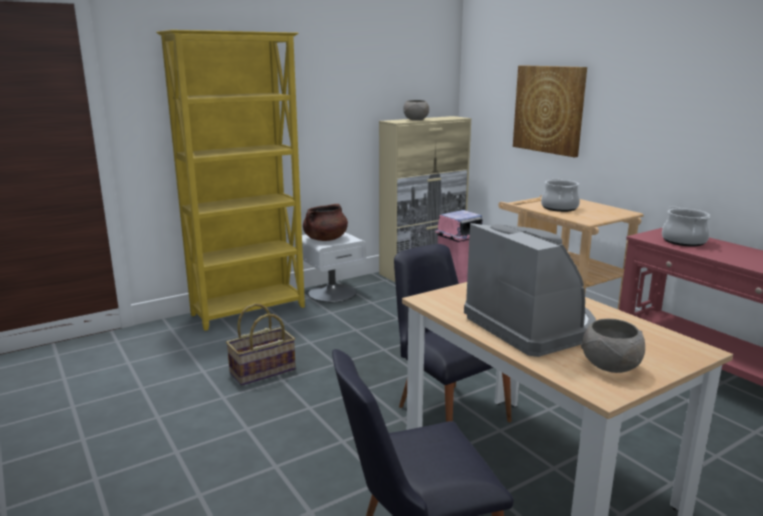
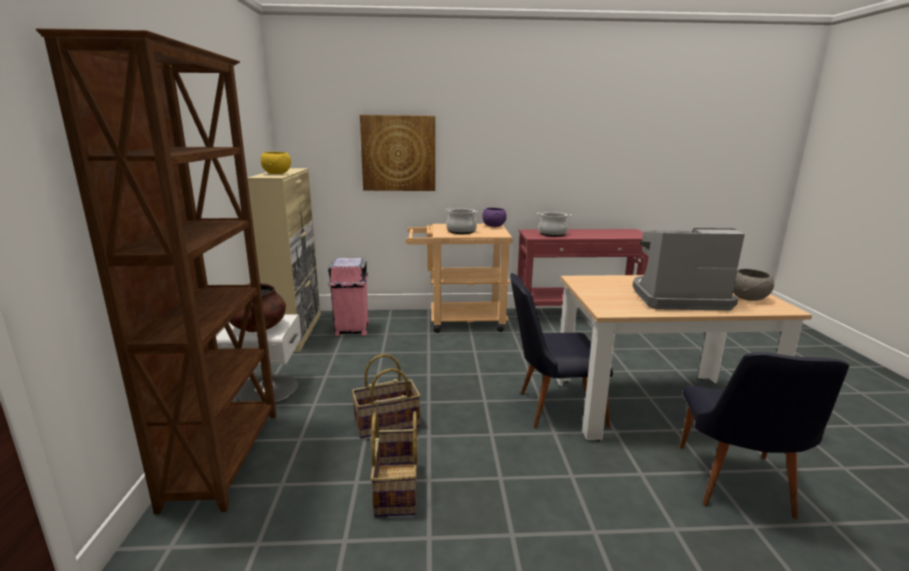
camera: 60 degrees left, 0 degrees up
yellow bookcase [156,30,305,331] -> brown bookcase [36,28,277,514]
grey bowl [403,100,429,120] -> yellow bowl [261,152,291,174]
none -> basket [352,354,421,438]
none -> purple bowl [483,208,507,227]

